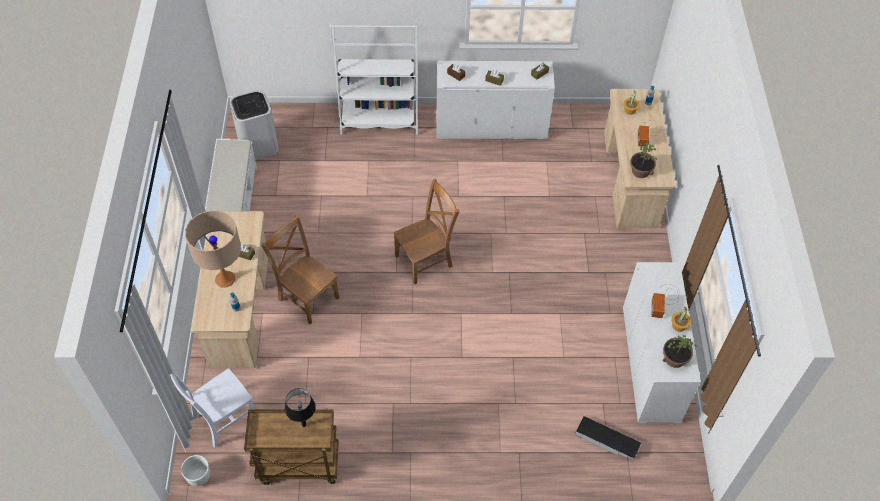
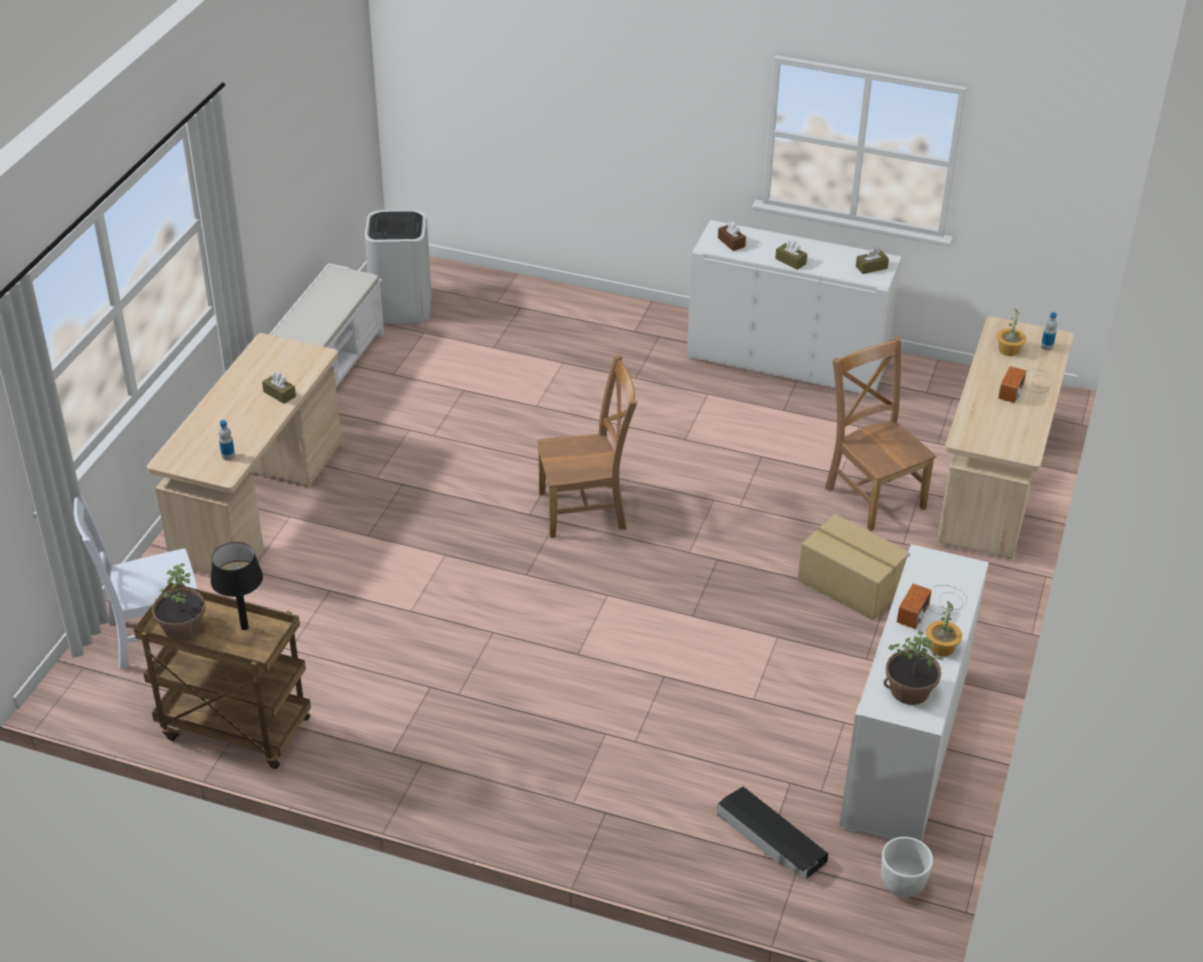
camera: 20 degrees right, 15 degrees down
white planter [181,455,210,486] -> white planter moved to [881,837,933,897]
beige table lamp [185,210,241,288] -> none
brown chair [261,215,339,325] -> brown chair moved to [825,337,936,531]
white bookcase [330,25,418,135] -> none
potted plant [630,141,657,178] -> potted plant moved to [152,563,205,640]
none -> cardboard box [798,514,908,620]

